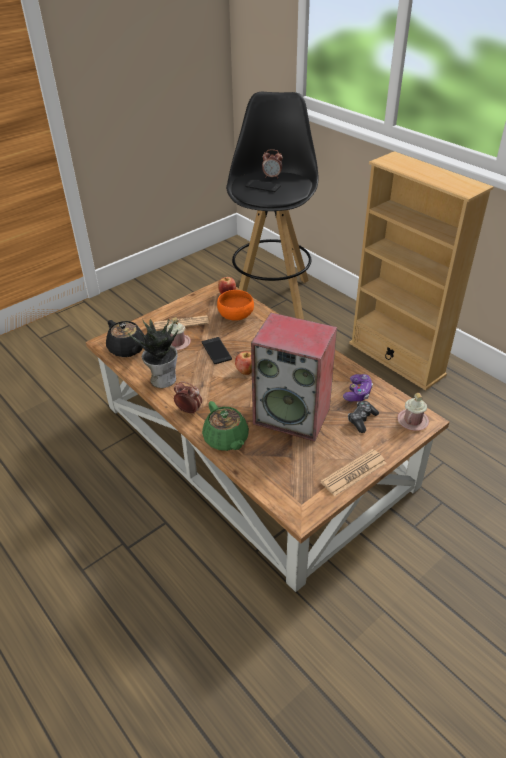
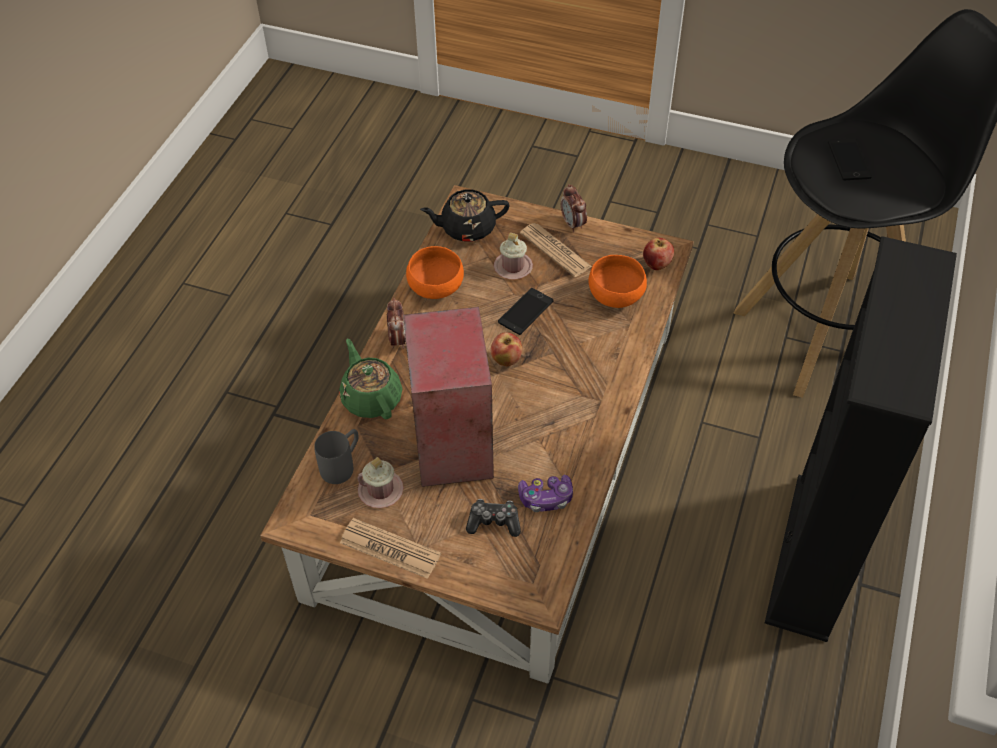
camera: 60 degrees right, 10 degrees up
black teapot [106,320,145,357] -> black teapot turned 60 degrees clockwise [420,190,509,242]
potted plant [128,319,178,388] -> orange bowl [406,246,464,299]
green teapot [202,401,249,451] -> green teapot turned 120 degrees clockwise [339,339,402,419]
alarm clock [262,149,283,178] -> alarm clock moved to [561,184,587,232]
beige bookcase [349,151,494,391] -> black bookcase [765,236,957,642]
pink mug [397,393,429,431] -> pink mug moved to [357,457,404,508]
none -> grey mug [314,429,359,484]

